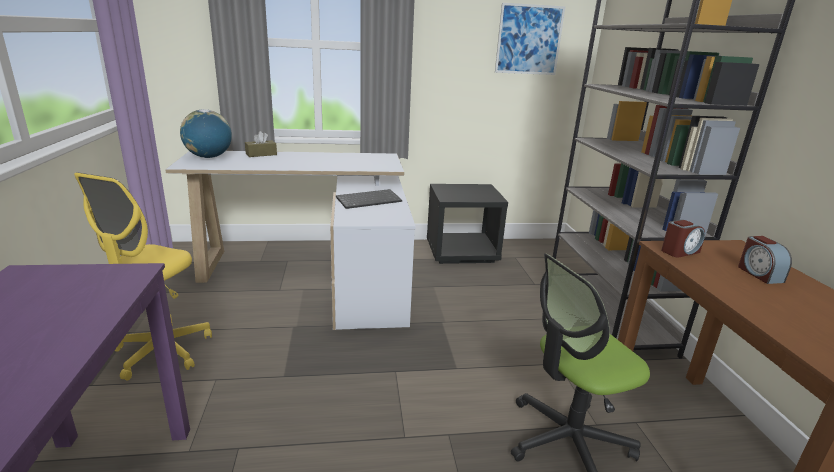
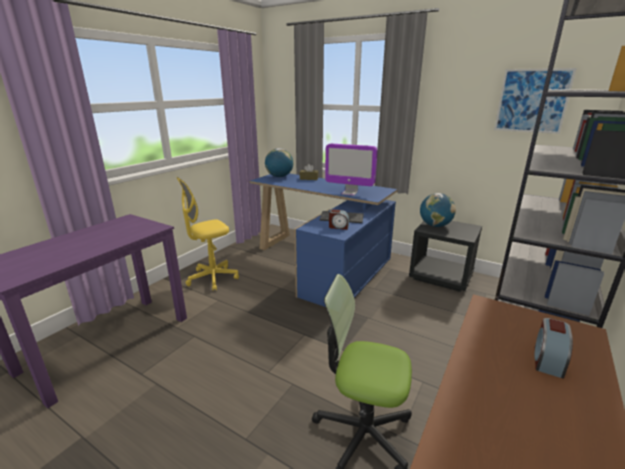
camera: 40 degrees right, 0 degrees up
white desk [165,151,416,330] -> blue desk [250,173,397,307]
alarm clock [661,220,705,257] -> alarm clock moved to [329,209,349,230]
none -> monitor [325,144,377,196]
none -> globe [420,193,456,227]

